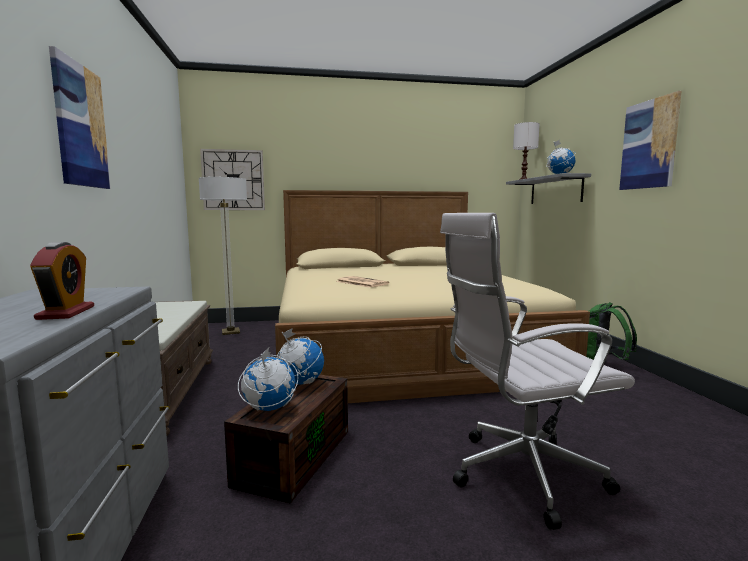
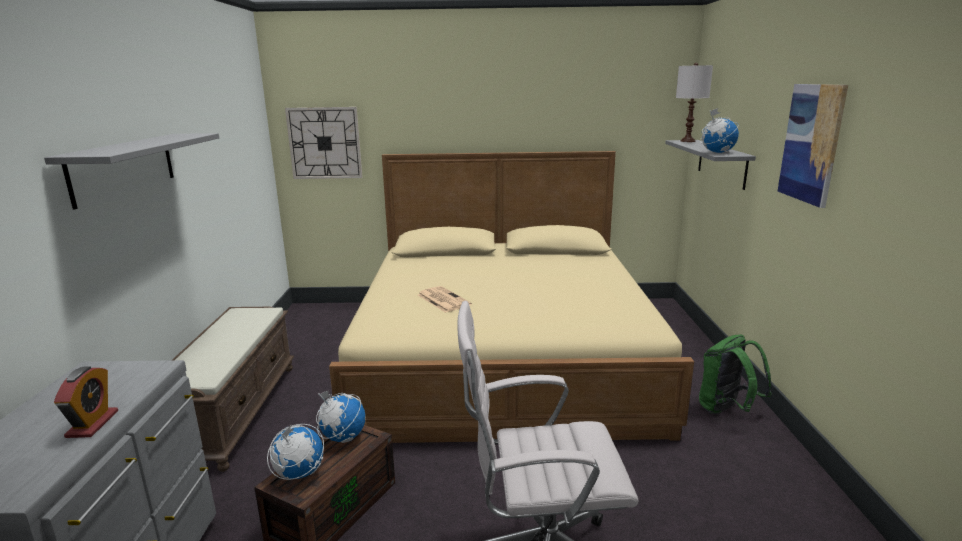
camera: 10 degrees right, 10 degrees up
picture [49,46,111,189] -> grey shelf [44,133,219,210]
floor lamp [199,177,247,335] -> none

